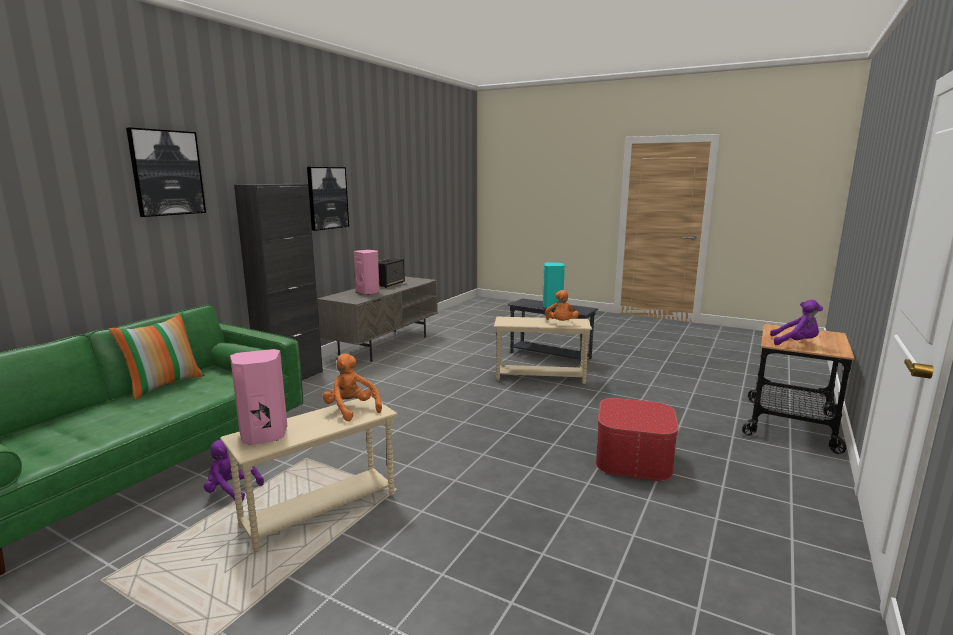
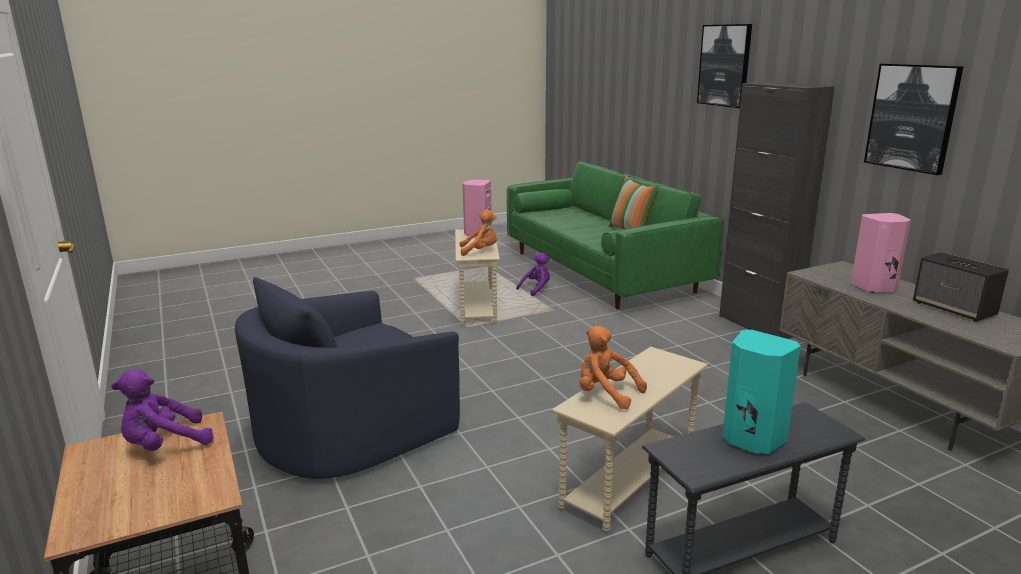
camera: 125 degrees right, 5 degrees up
ottoman [596,398,679,481] -> blue armchair [235,277,460,479]

